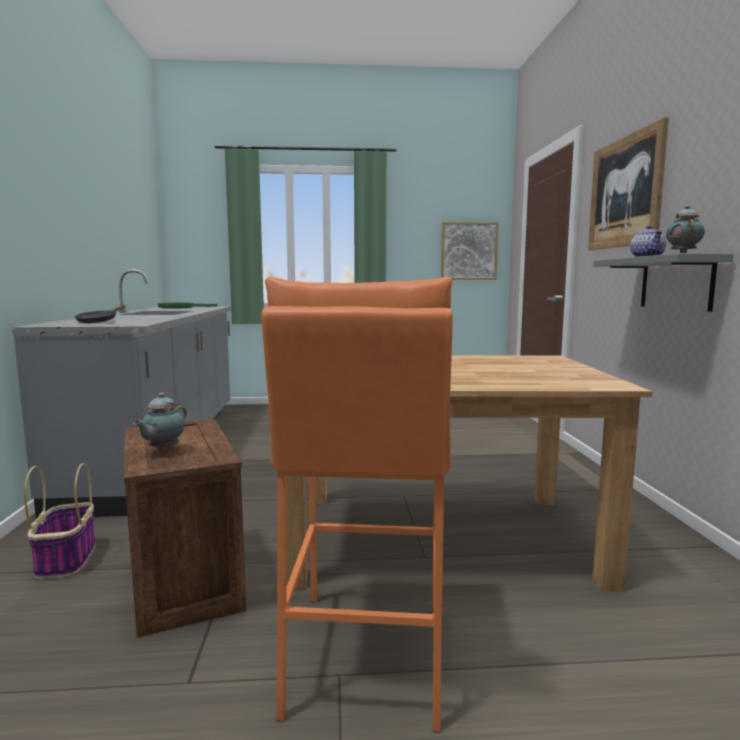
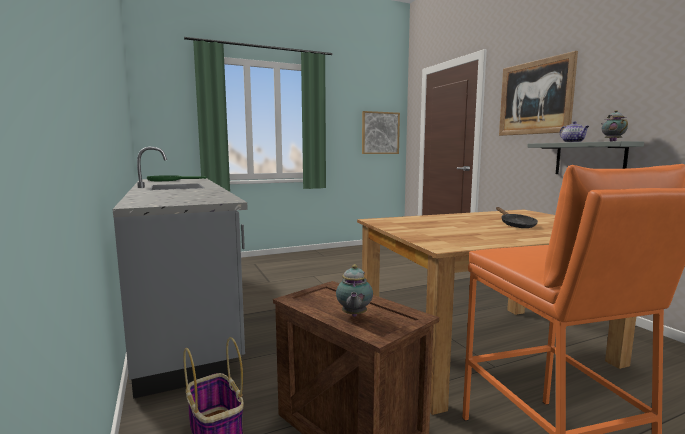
camera: 20 degrees left, 0 degrees up
black frying pan [74,305,125,323] -> black frying pan moved to [496,207,538,228]

